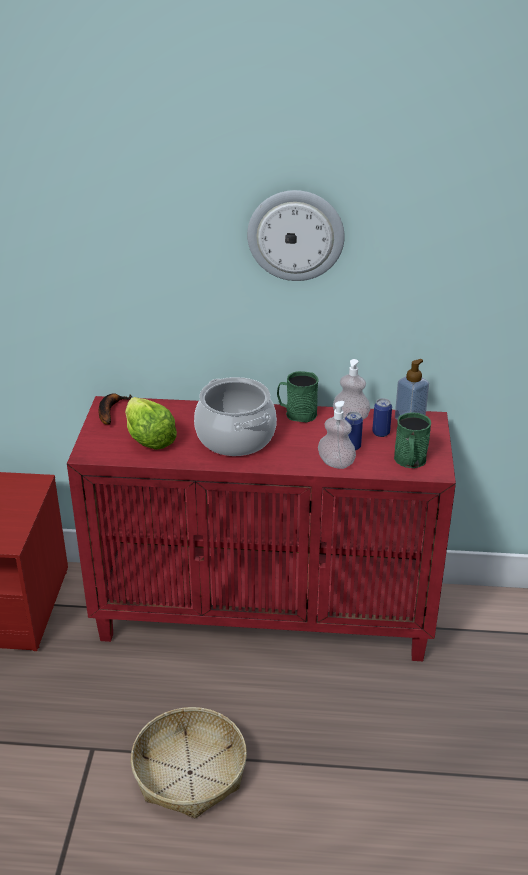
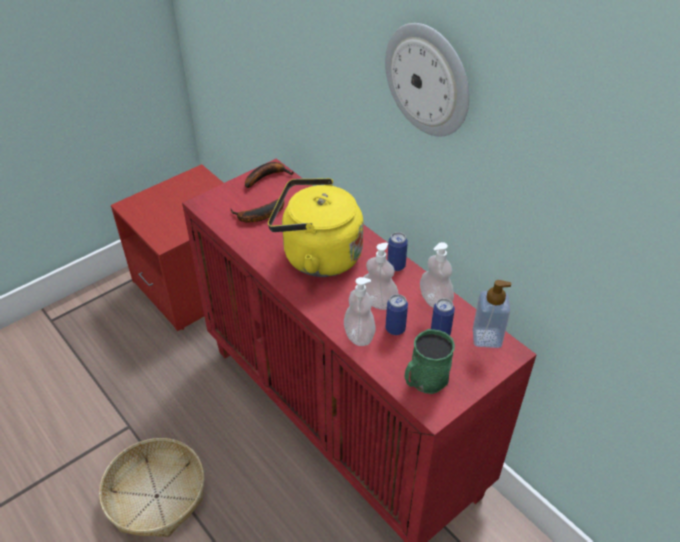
camera: 45 degrees right, 10 degrees up
lettuce [125,397,177,450] -> banana [230,199,284,223]
cooking pot [194,377,277,456] -> yellow kettle [268,178,363,277]
green mug [277,371,319,423] -> can [387,232,408,271]
none -> soap dispenser [363,242,398,310]

